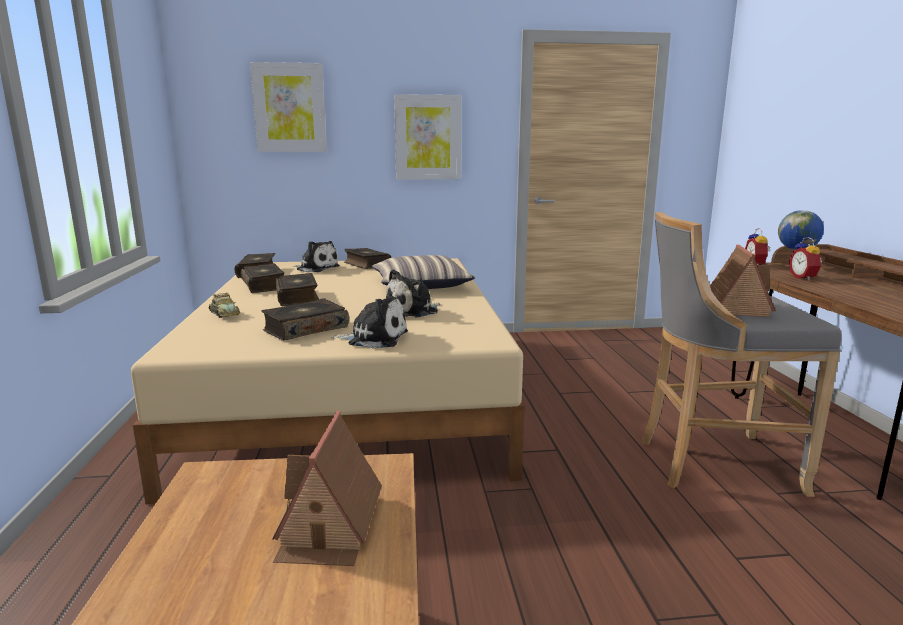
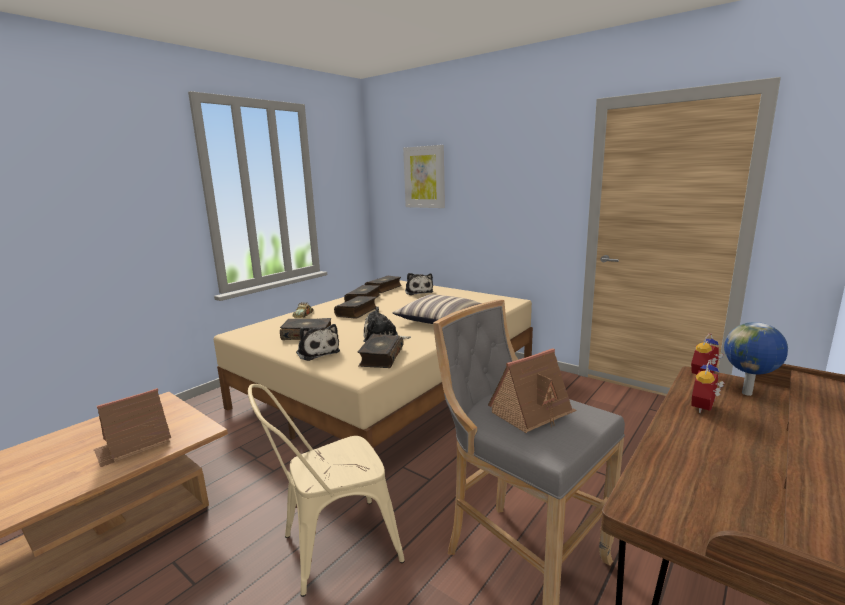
camera: 45 degrees right, 0 degrees up
book [344,248,391,269] -> book moved to [358,334,403,368]
picture [394,94,461,180] -> none
none -> beige chair [248,384,405,597]

